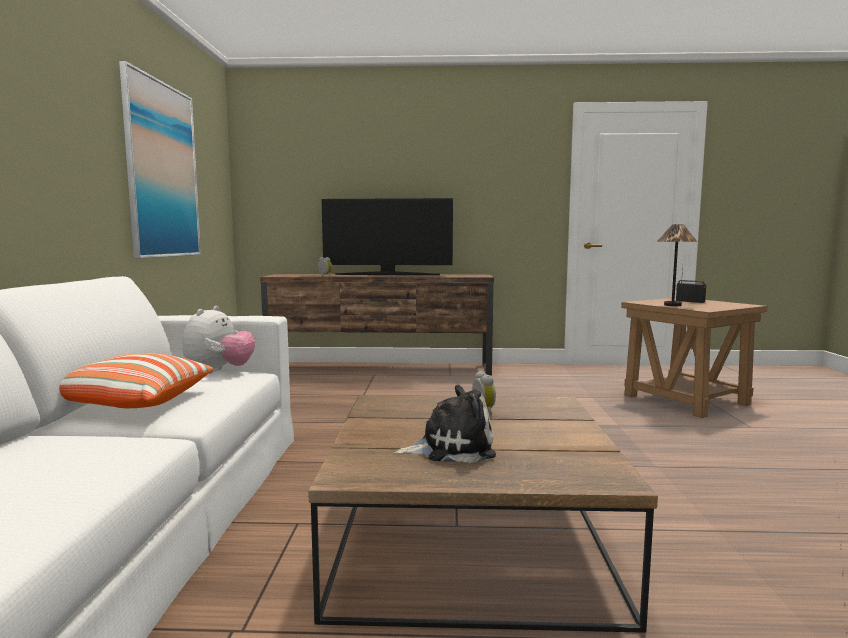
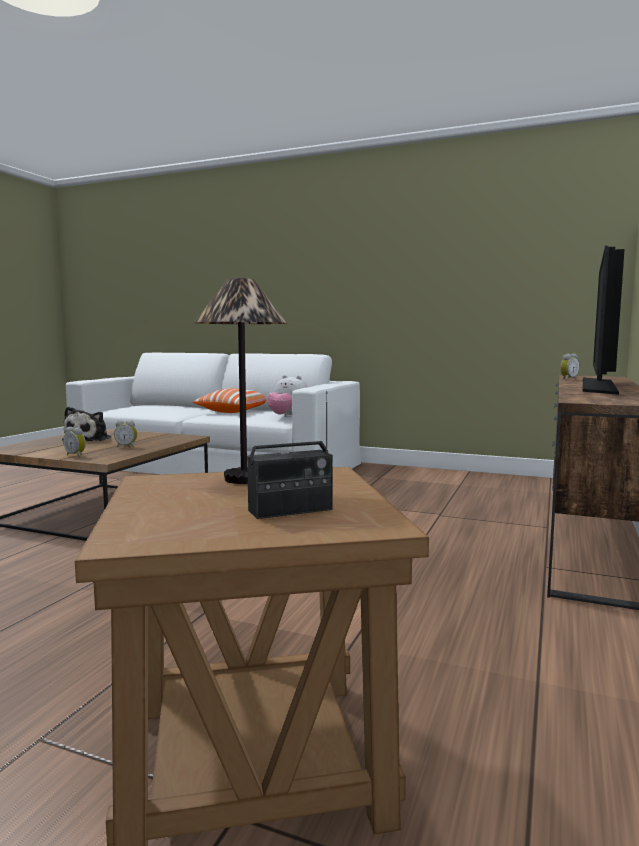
camera: 110 degrees right, 0 degrees up
picture [119,61,201,259] -> none
none -> alarm clock [63,427,86,457]

